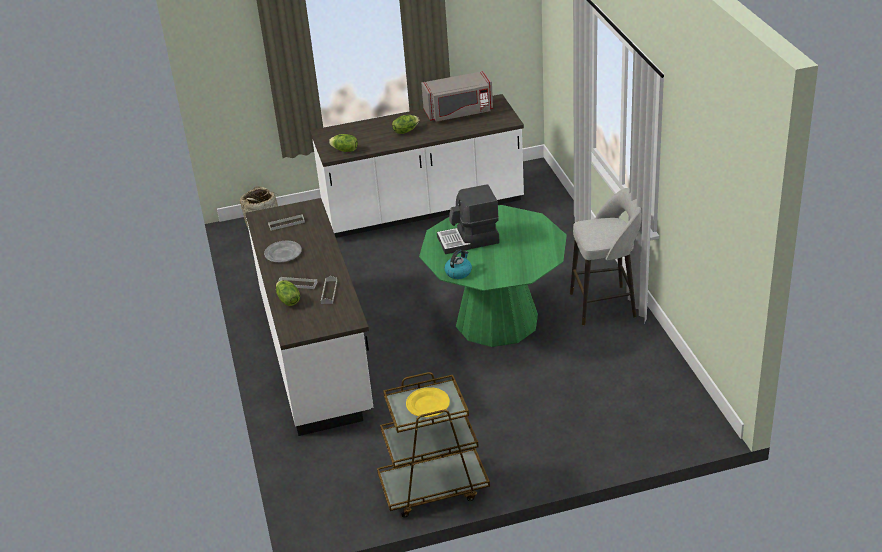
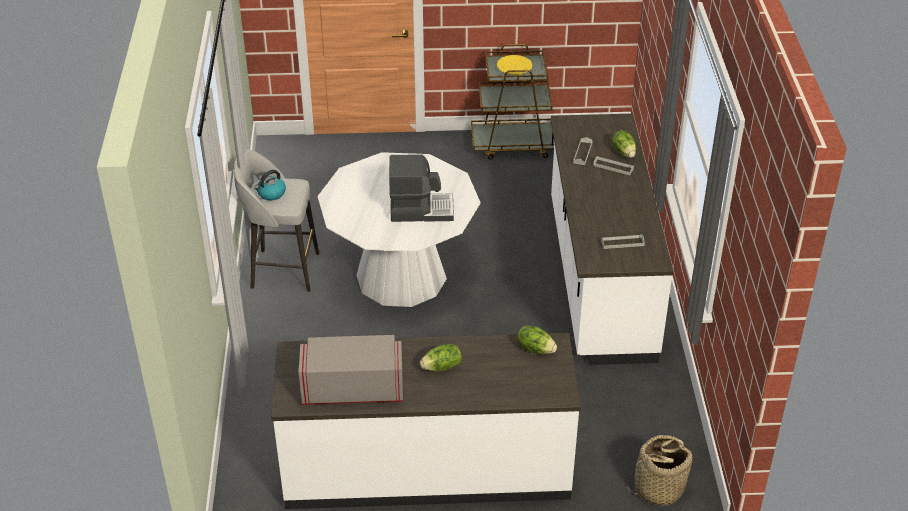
camera: 170 degrees left, 5 degrees up
grey plate [264,241,302,262] -> none
green dining table [419,205,567,347] -> white dining table [318,152,481,307]
kettle [444,249,472,279] -> kettle moved to [255,170,286,200]

